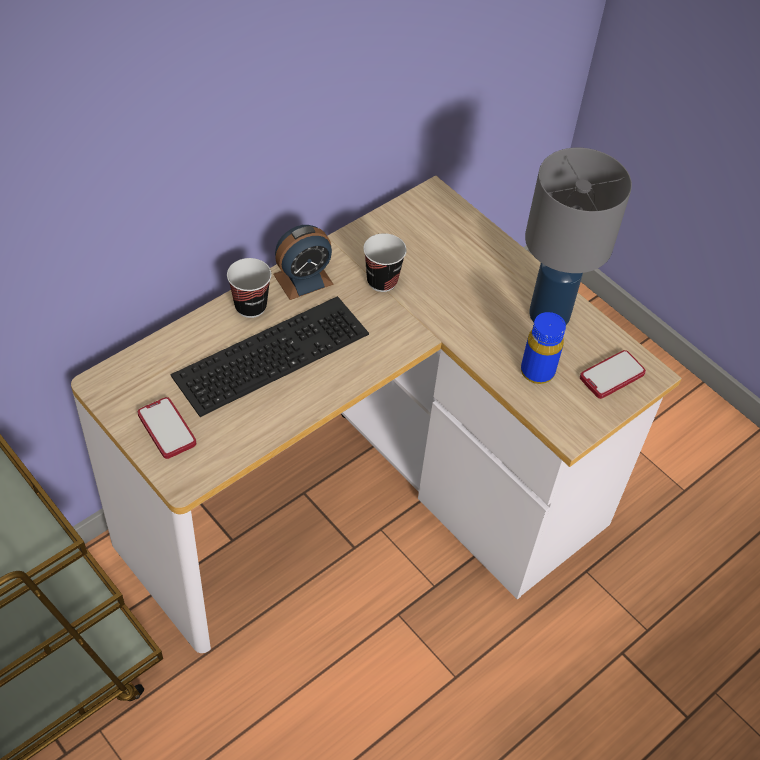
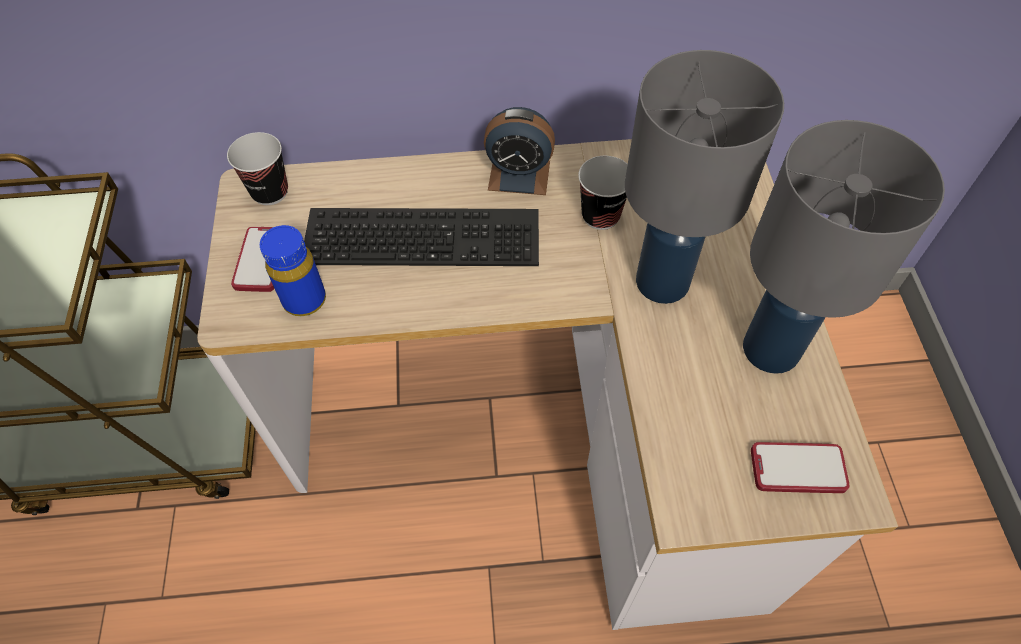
camera: 40 degrees right, 5 degrees up
cup [227,258,272,318] -> cup moved to [227,132,288,205]
blue bottle [521,312,566,384] -> blue bottle moved to [260,225,326,316]
none -> grey table lamp [625,50,784,304]

